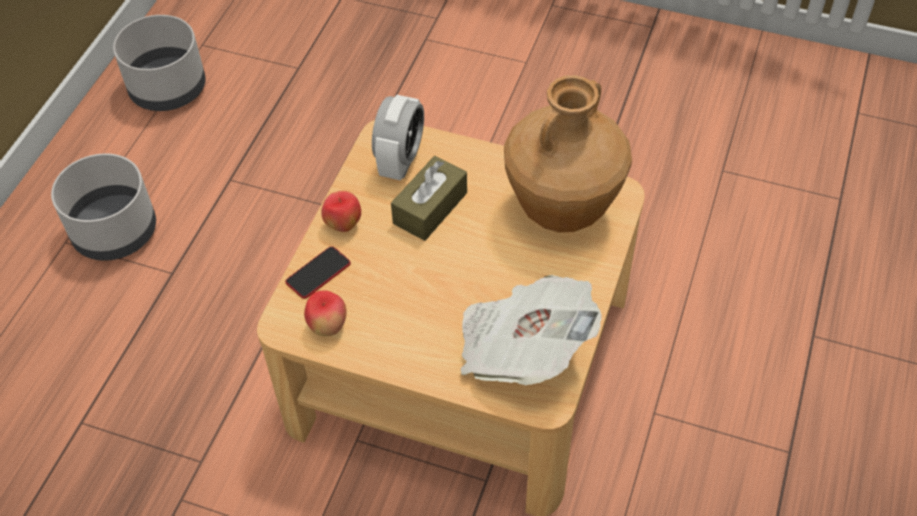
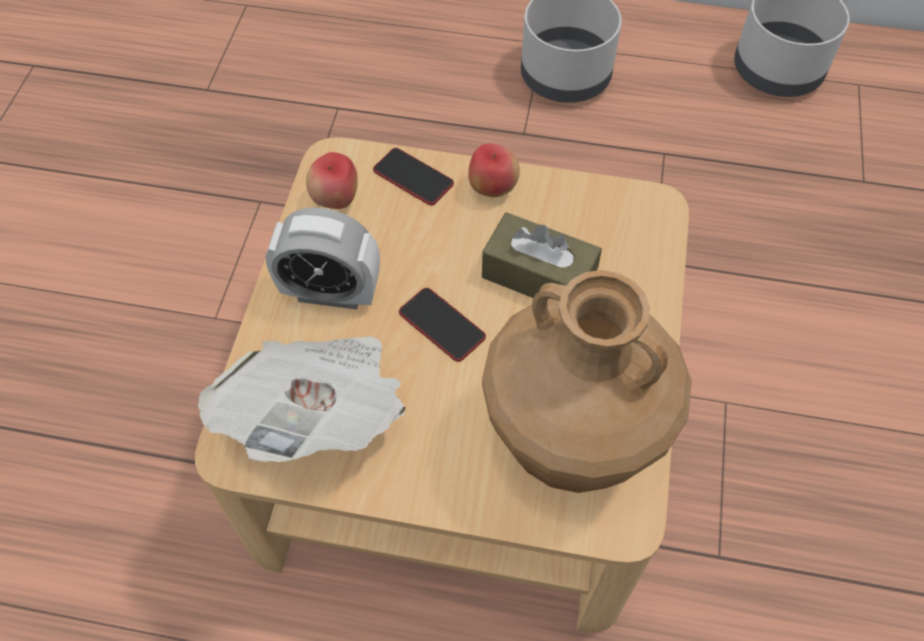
camera: 80 degrees right, 5 degrees up
alarm clock [372,95,424,181] -> alarm clock moved to [266,208,380,310]
none -> phone [399,288,486,362]

